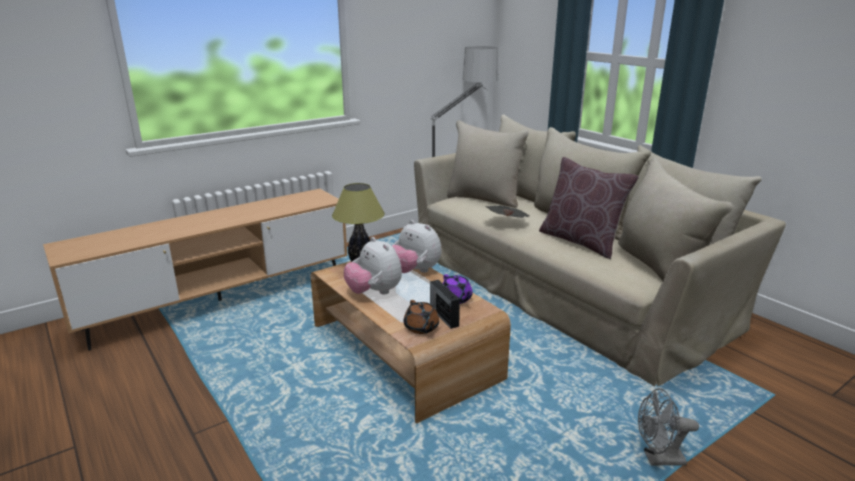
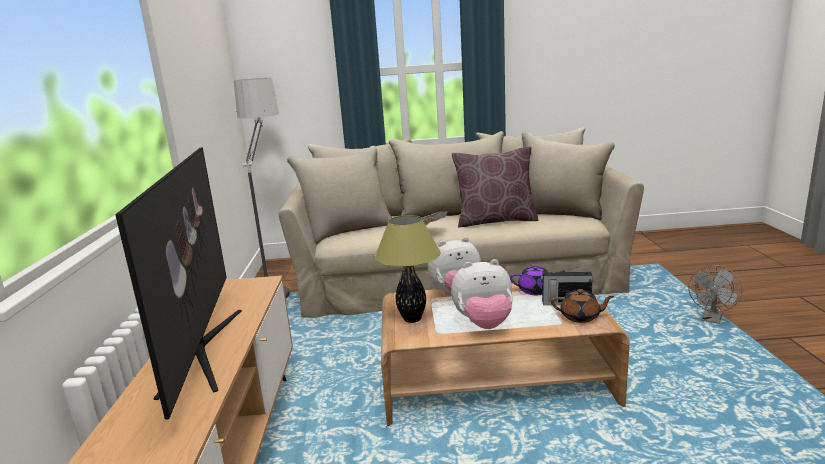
camera: 55 degrees left, 5 degrees down
none -> television [115,147,242,420]

